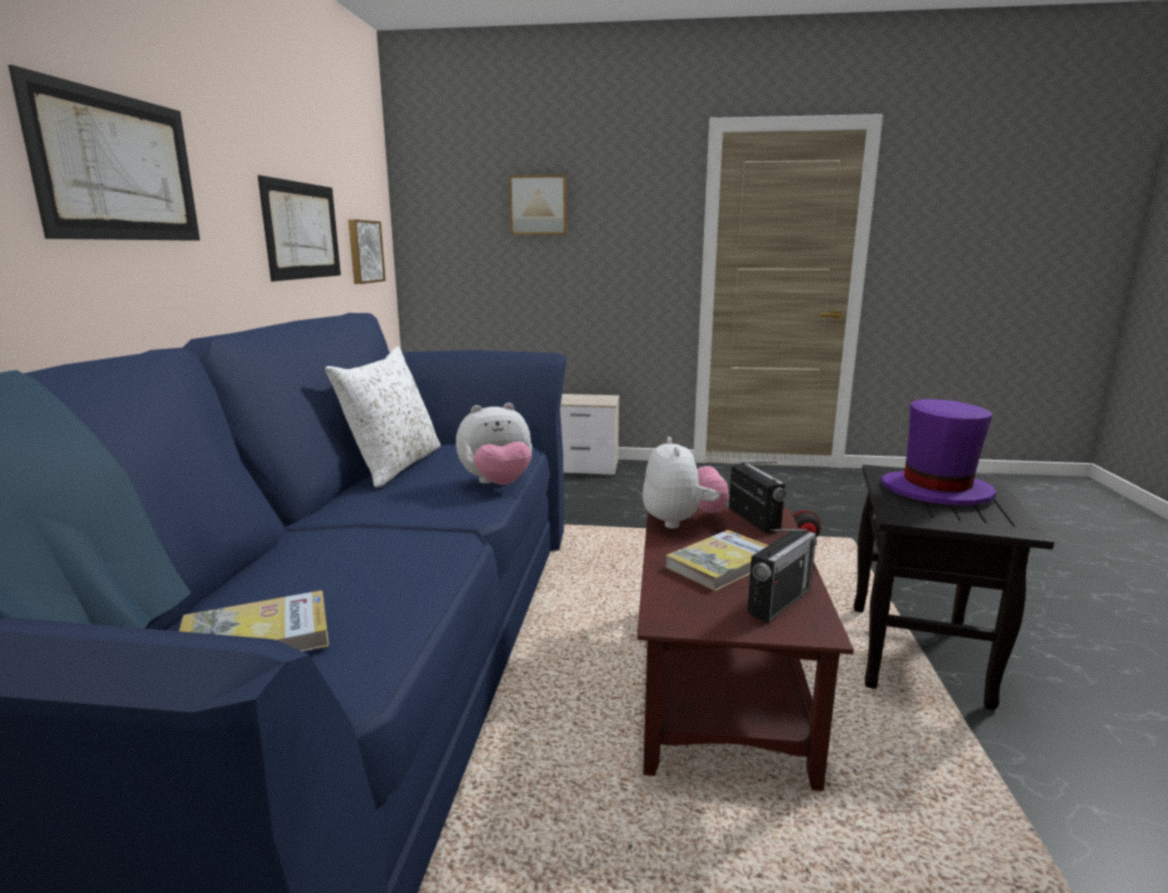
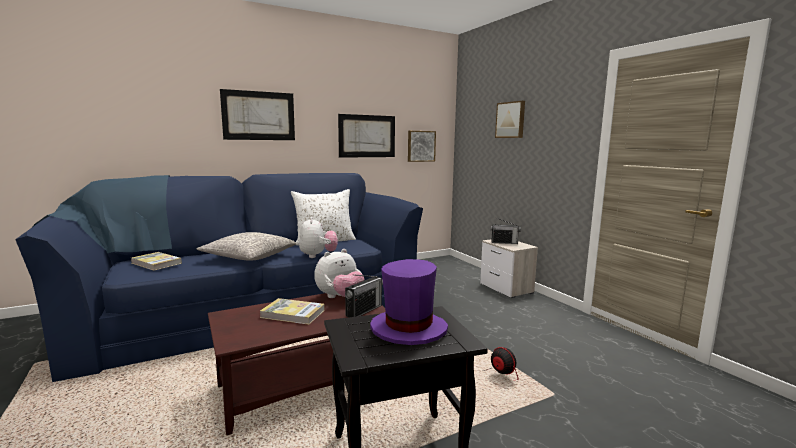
camera: 55 degrees right, 5 degrees down
plush toy [456,403,532,485] -> plush toy turned 135 degrees counterclockwise [299,217,338,258]
radio [747,528,817,623] -> radio moved to [490,218,521,244]
none -> grey pillow [197,232,296,261]

